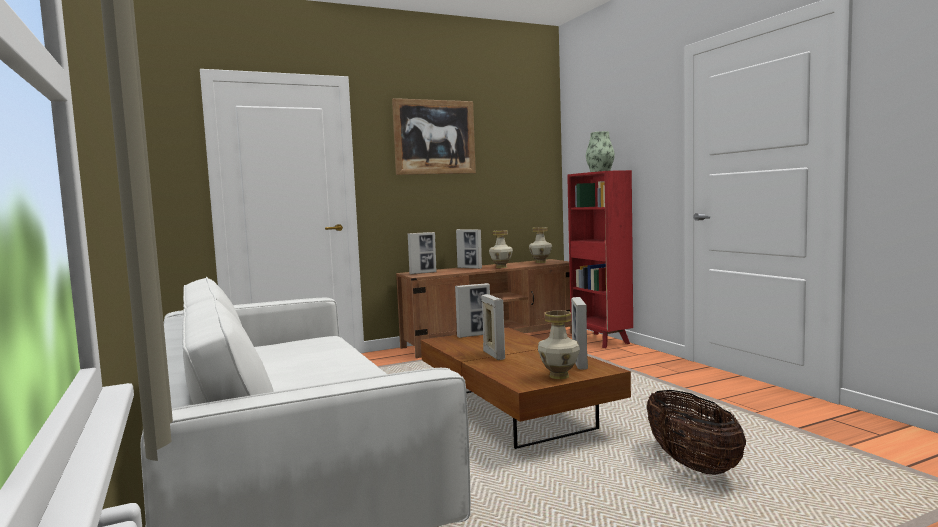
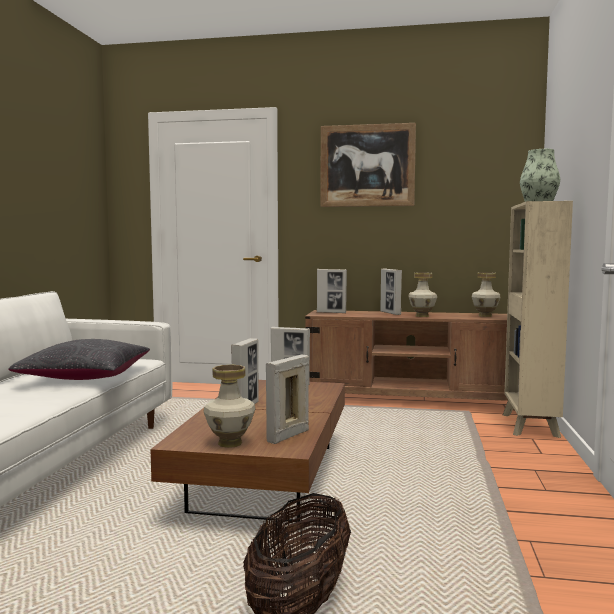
camera: 35 degrees right, 0 degrees up
red bookcase [567,170,633,348] -> beige bookcase [503,201,573,438]
none -> black pillow [8,339,150,380]

